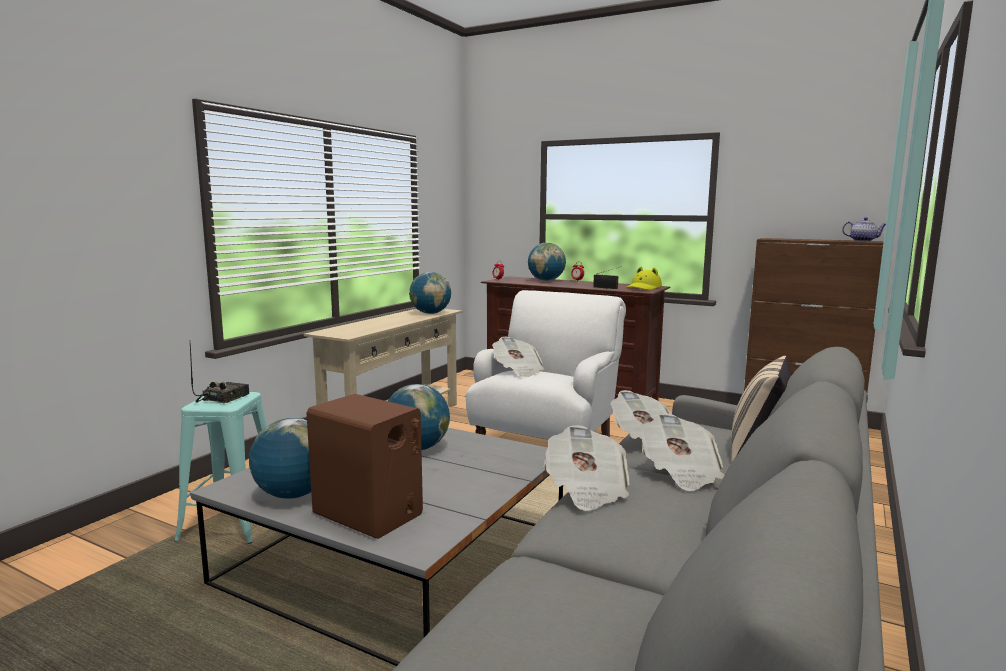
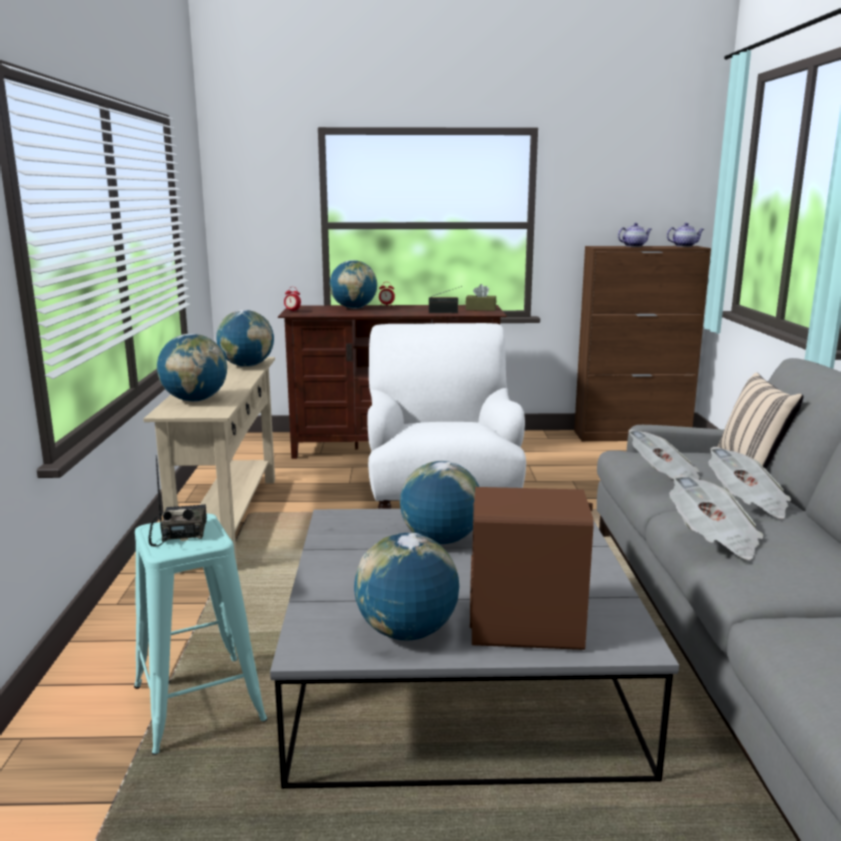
camera: 30 degrees left, 5 degrees up
newspaper [492,337,544,378] -> none
yellow hat [626,267,662,290] -> brown tissue box [466,284,496,311]
none -> globe [157,333,227,402]
none -> teapot [618,223,651,247]

